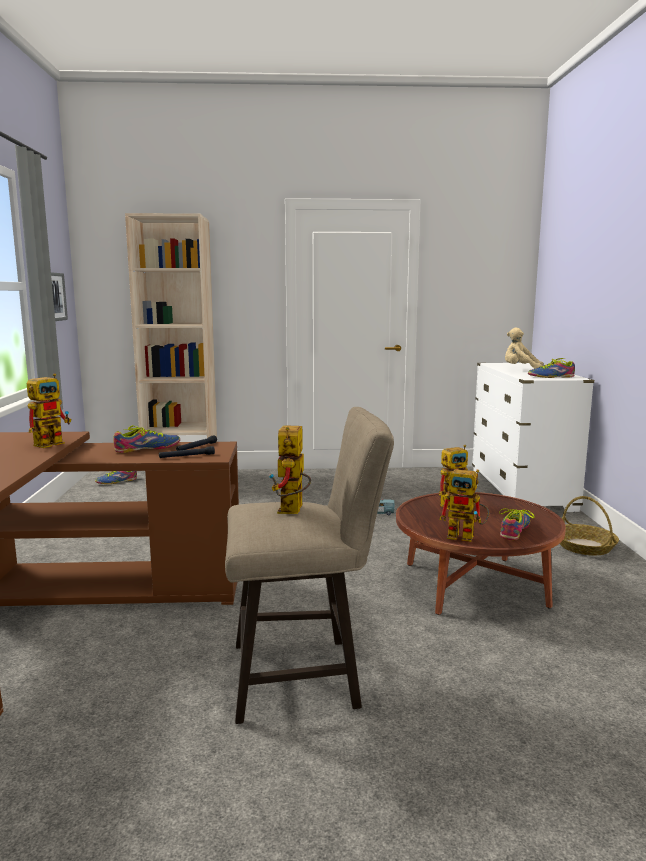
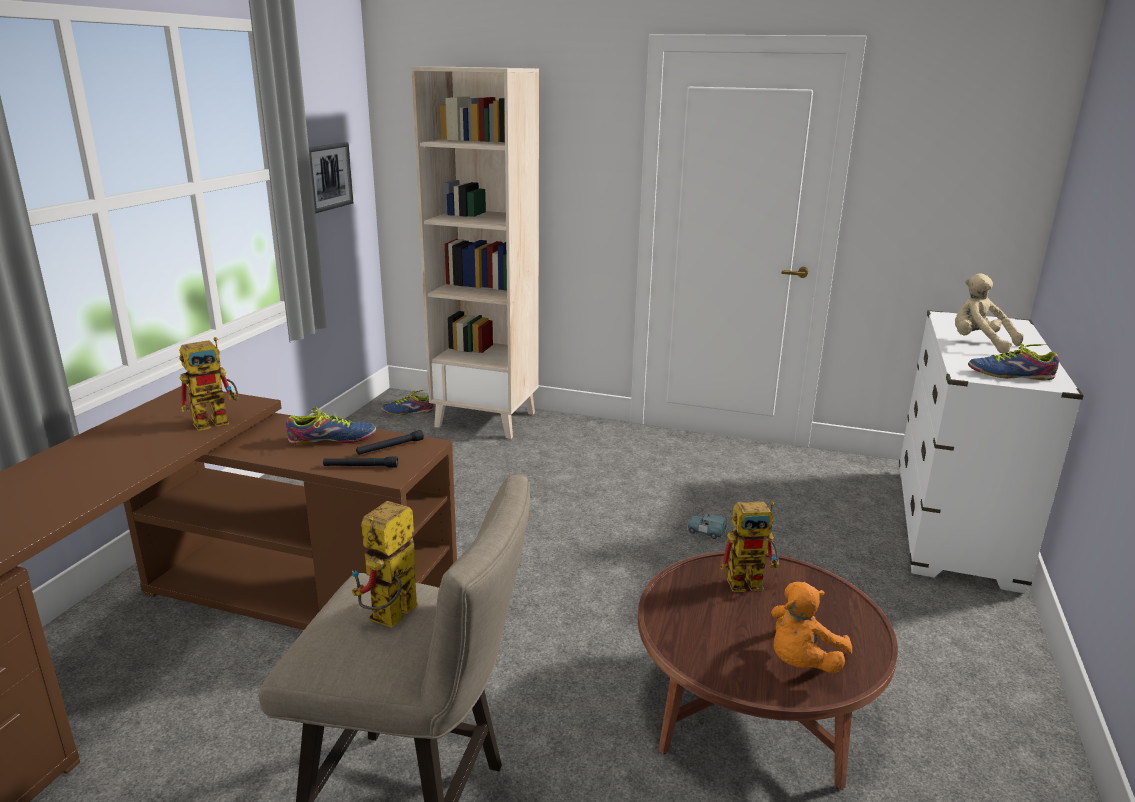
camera: 20 degrees right, 10 degrees up
toy robot [439,469,489,542] -> none
shoe [499,508,535,540] -> orange plush toy [771,582,852,673]
basket [560,496,619,556] -> none

